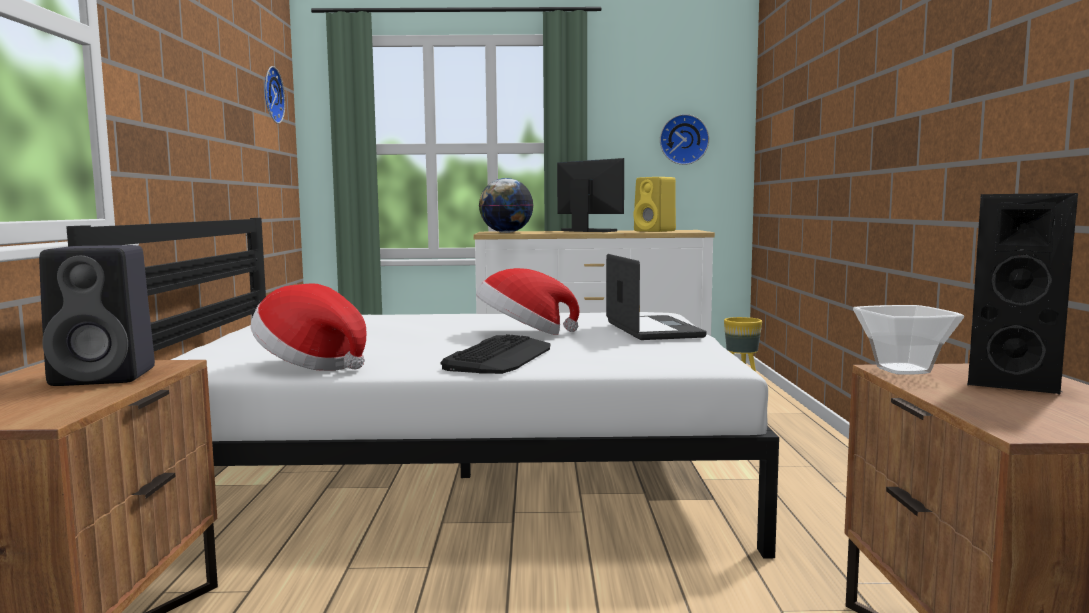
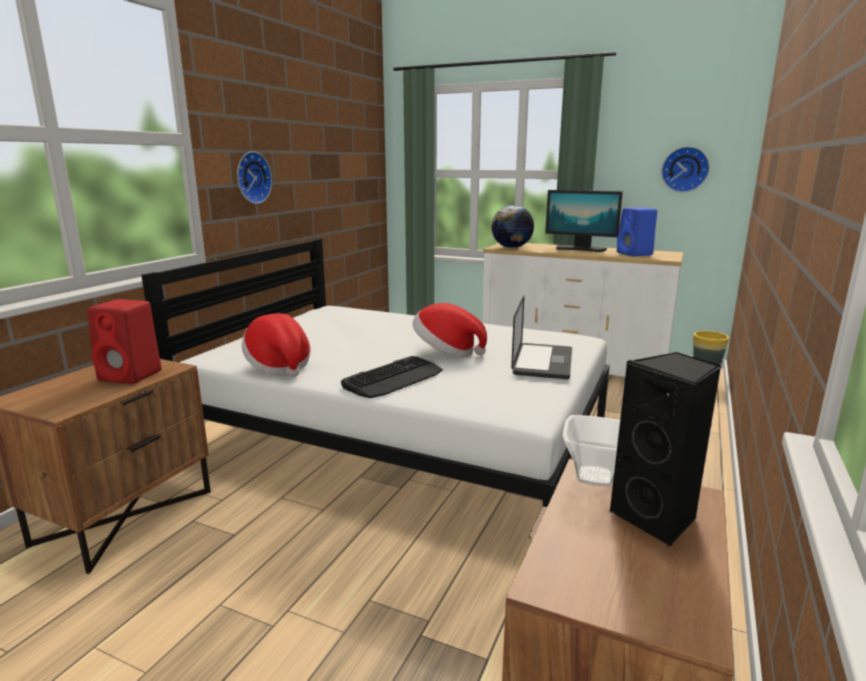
camera: 25 degrees right, 10 degrees up
black speaker [39,245,155,386] -> red speaker [87,299,161,384]
wall clock [265,66,285,124] -> wall clock moved to [237,151,272,204]
monitor [557,158,624,232] -> monitor turned 135 degrees clockwise [545,190,623,252]
yellow speaker [633,177,676,232] -> blue speaker [617,207,657,256]

